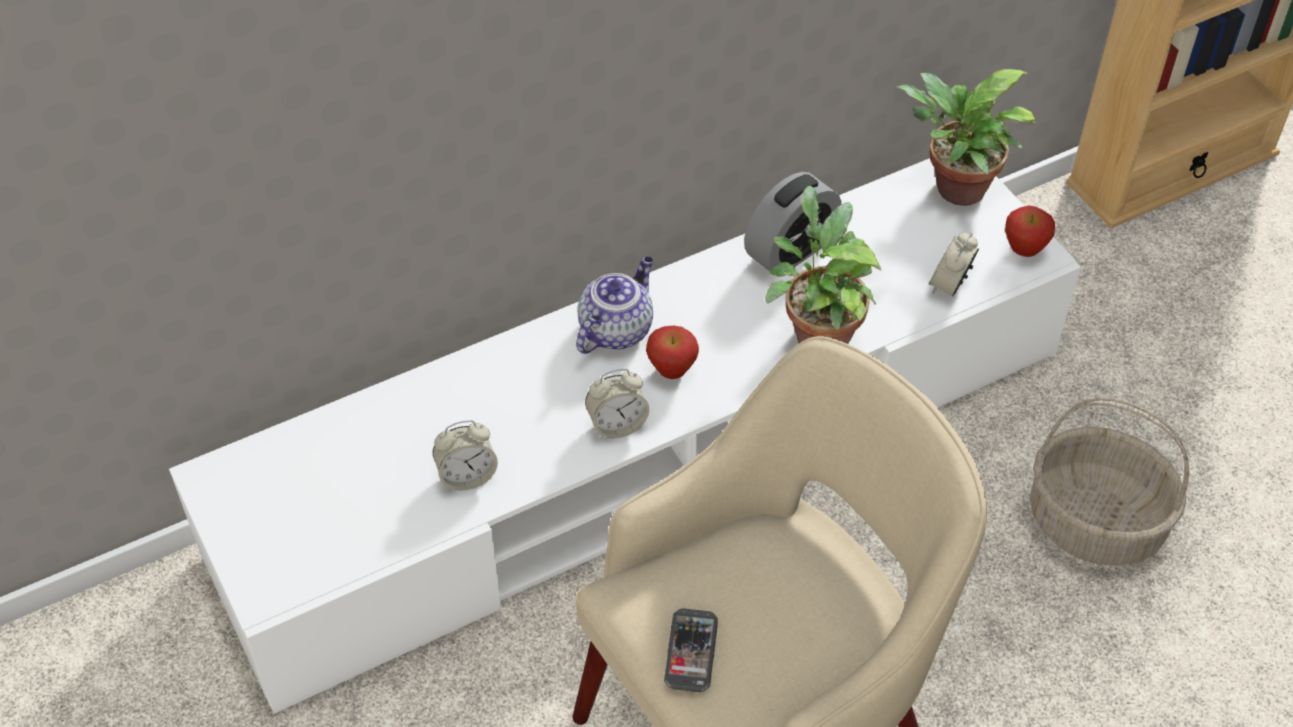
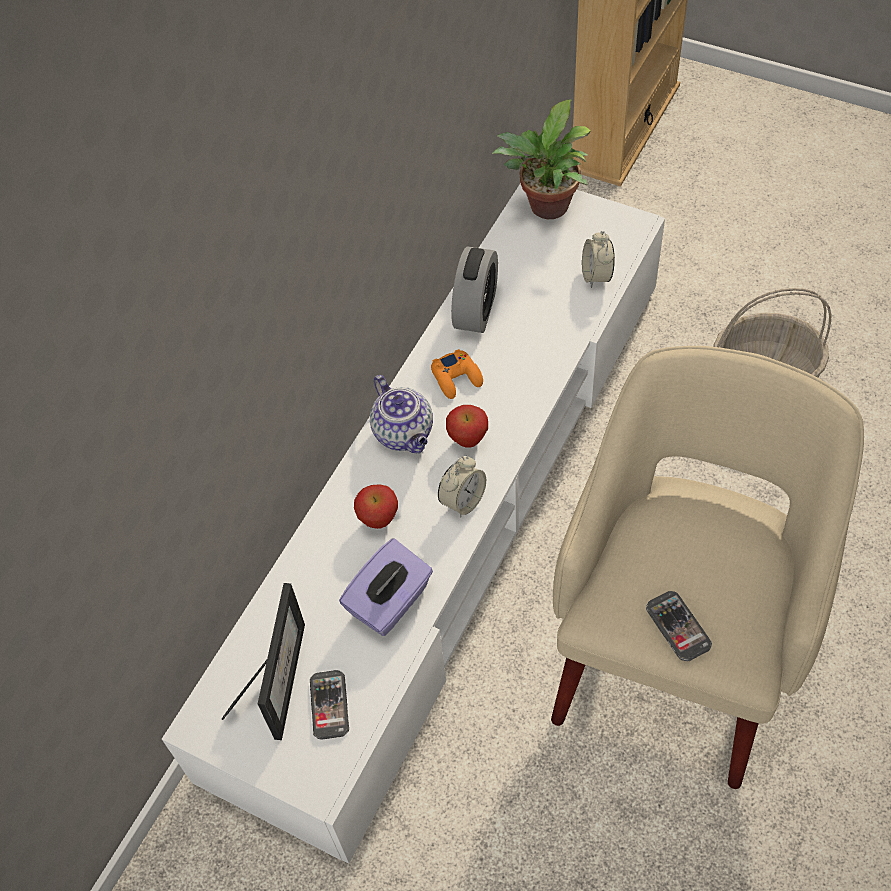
camera: 30 degrees left, 5 degrees up
alarm clock [433,420,498,490] -> purple tissue box [339,538,433,636]
teapot [576,256,653,354] -> teapot turned 150 degrees clockwise [370,375,433,453]
potted plant [765,186,881,344] -> none
apple [1005,206,1055,257] -> apple moved to [354,484,398,529]
none -> picture frame [222,583,305,740]
none -> phone [310,670,349,740]
none -> orange game controller [431,349,483,399]

